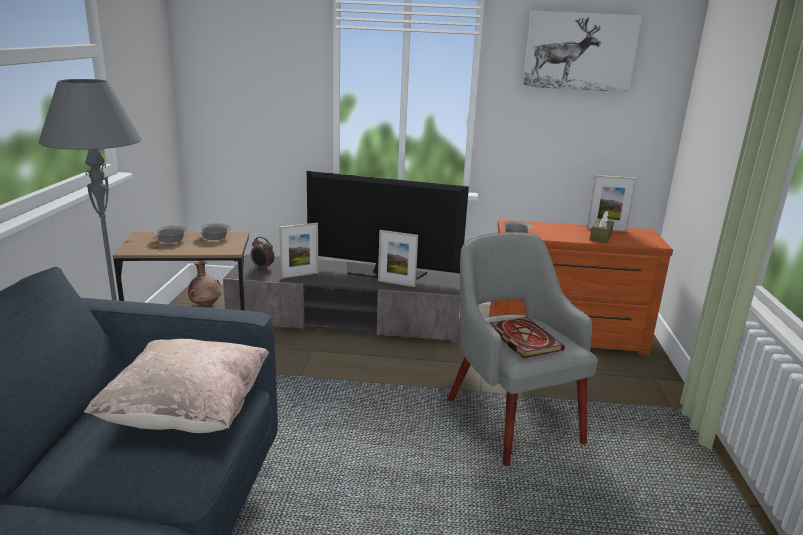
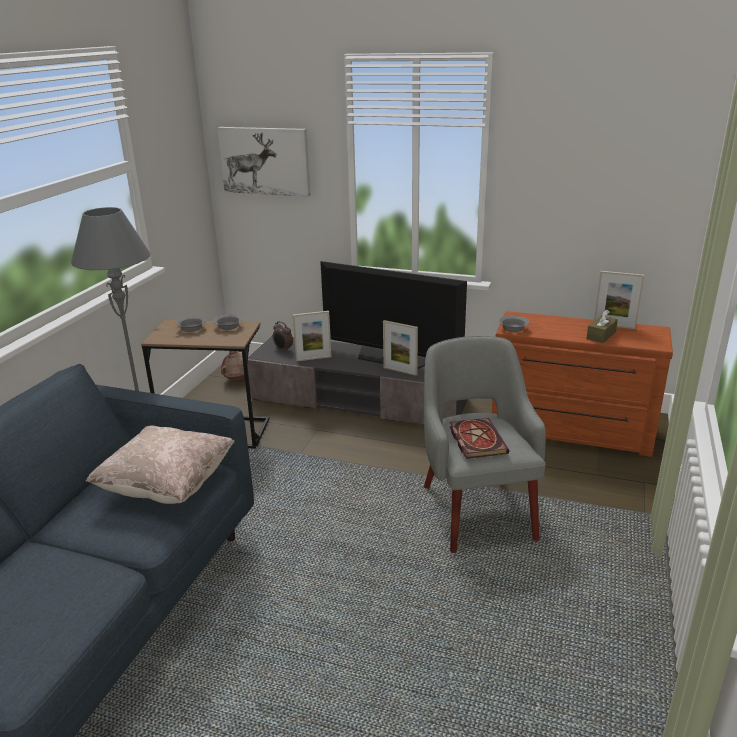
camera: 15 degrees right, 5 degrees up
picture [523,11,642,92] -> picture moved to [217,127,310,197]

